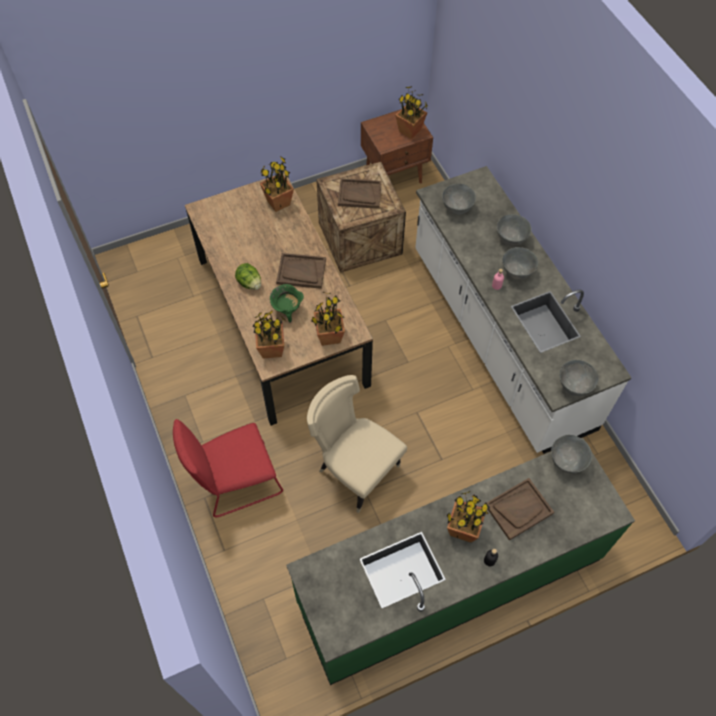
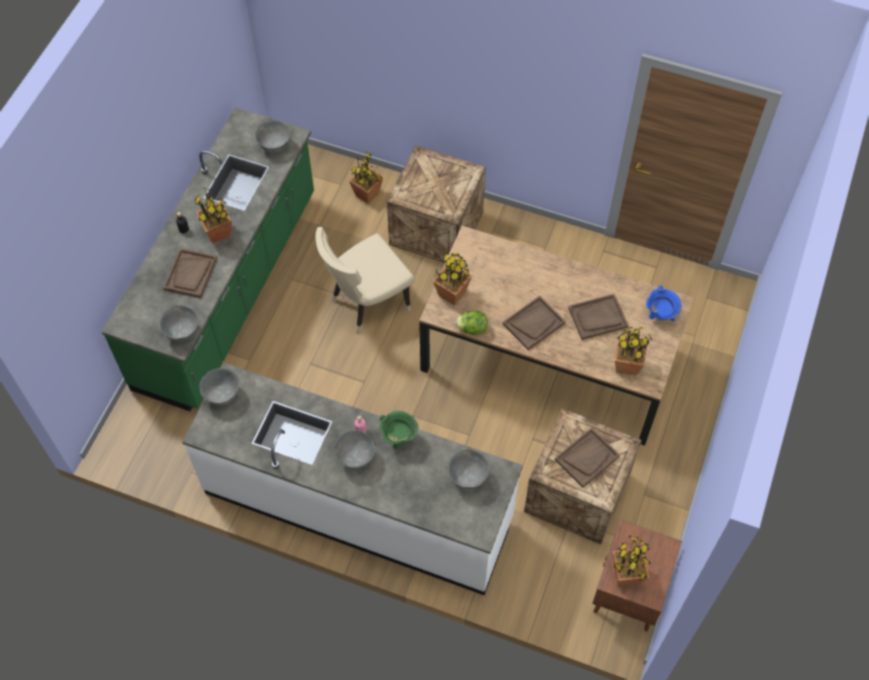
camera: 135 degrees right, 0 degrees up
red chair [173,419,283,517] -> crate [387,145,486,263]
lettuce [235,263,261,290] -> lettuce moved to [455,311,487,335]
potted plant [253,310,285,359] -> potted plant moved to [349,152,383,204]
green cooking pot [270,284,304,323] -> green cooking pot moved to [380,411,418,449]
beige chair [307,375,407,513] -> beige chair turned 150 degrees clockwise [316,227,414,333]
grey bowl [497,214,531,246] -> grey bowl moved to [255,121,291,153]
none -> brown tray [568,294,629,340]
none -> blue cooking pot [646,285,682,321]

